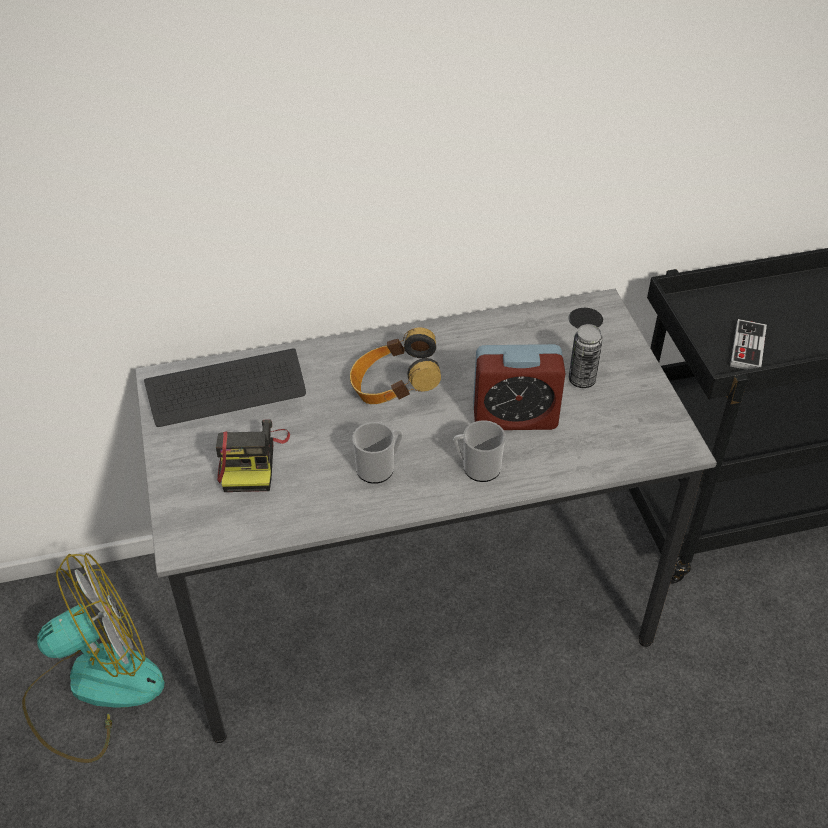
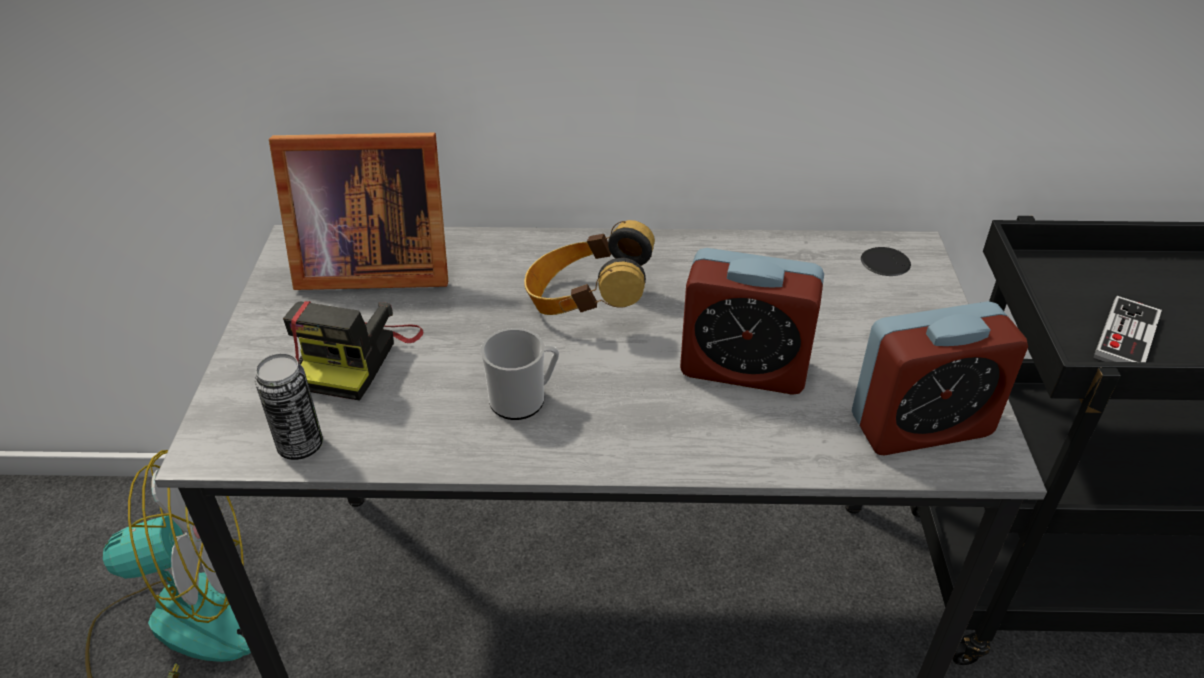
camera: 15 degrees right, 5 degrees down
keyboard [144,349,306,427] -> picture frame [269,133,448,290]
mug [453,420,506,482] -> none
can [569,324,603,388] -> can moved to [255,353,323,460]
none -> alarm clock [852,301,1028,455]

